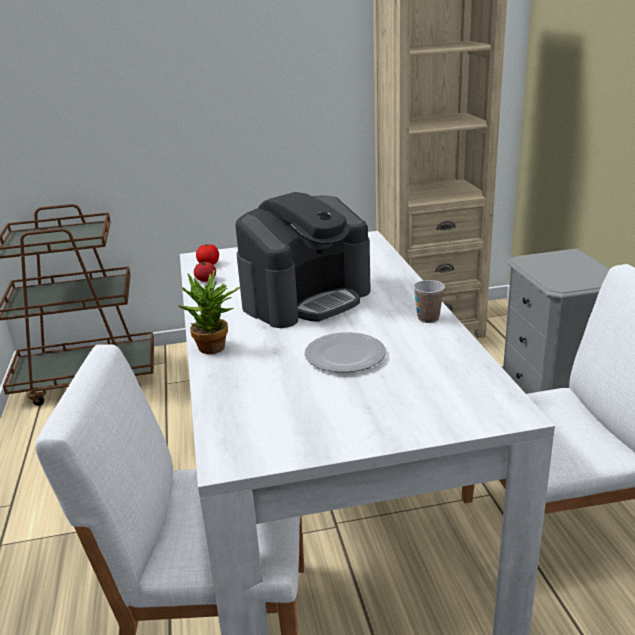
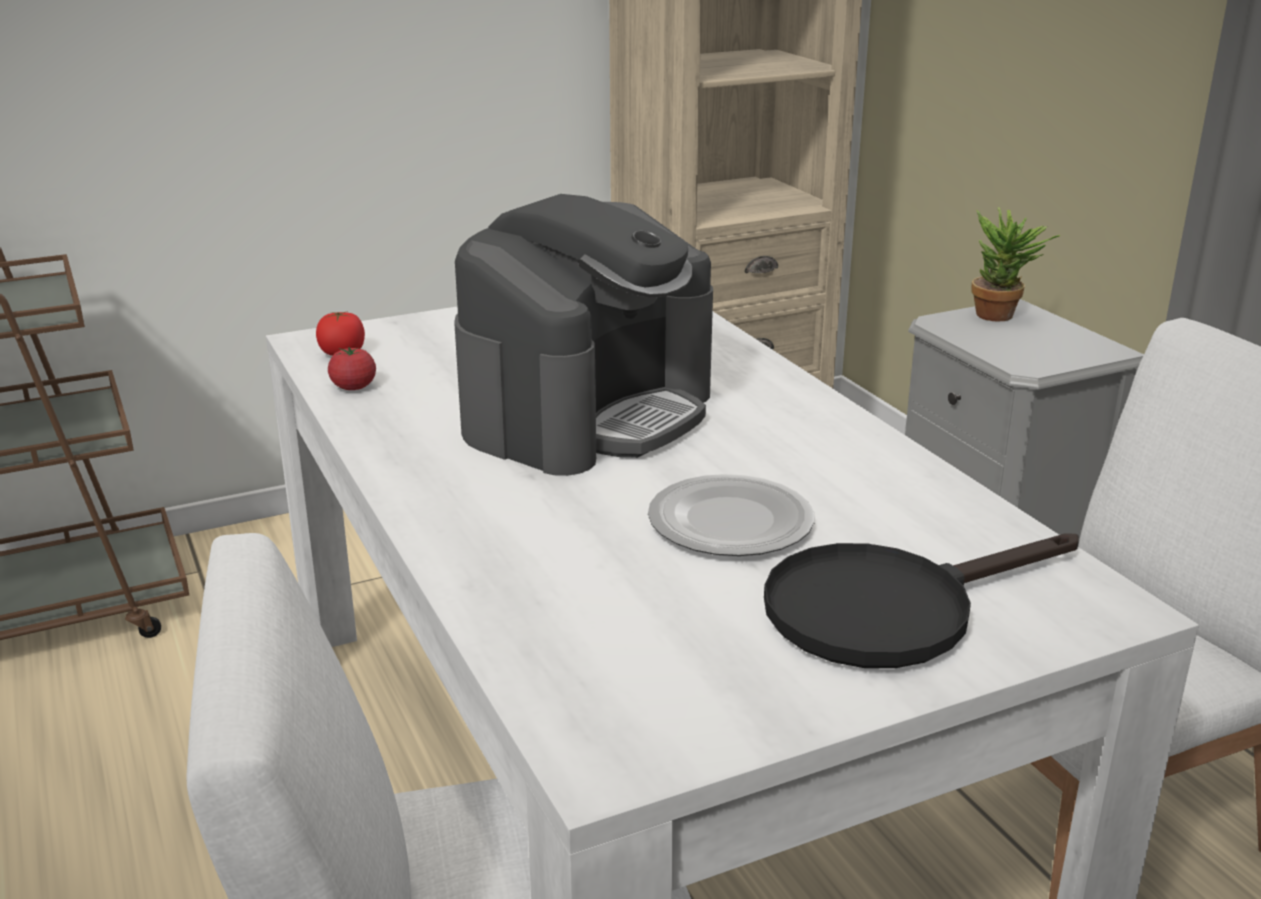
camera: 15 degrees left, 0 degrees up
potted plant [178,270,241,354] -> potted plant moved to [971,207,1060,322]
cup [413,280,445,323] -> none
none -> black frying pan [764,533,1078,668]

